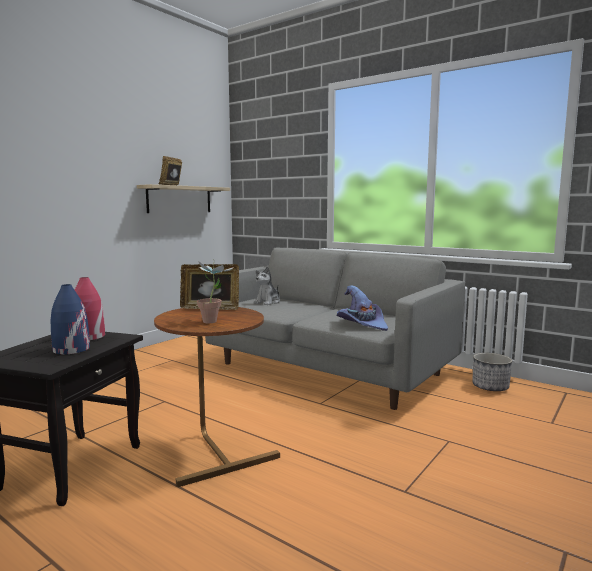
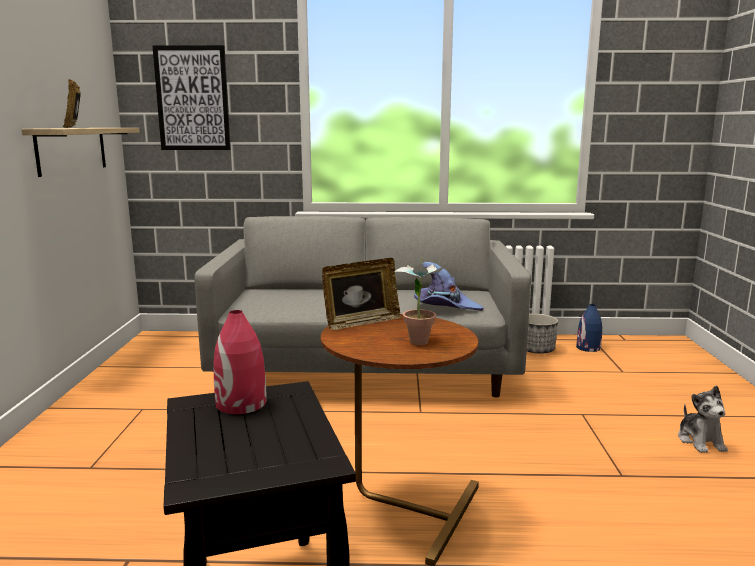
camera: 35 degrees left, 5 degrees up
blue vase [51,284,90,354] -> blue vase moved to [576,304,602,352]
plush toy [254,266,280,305] -> plush toy moved to [678,385,728,453]
none -> picture [153,45,231,150]

